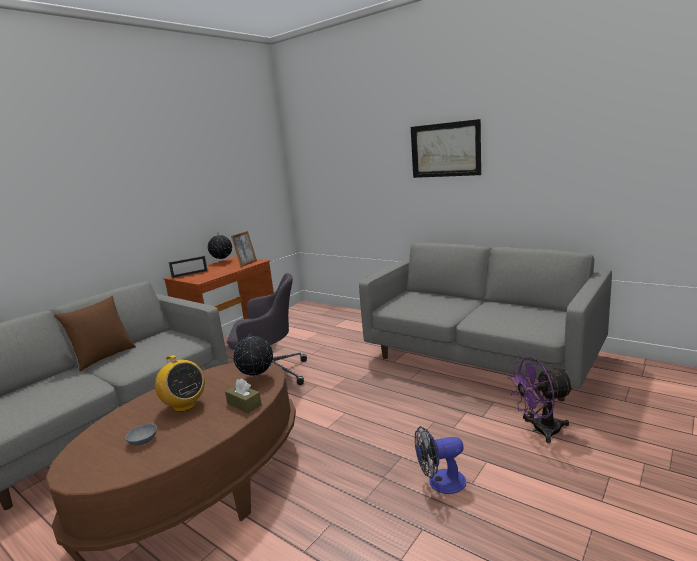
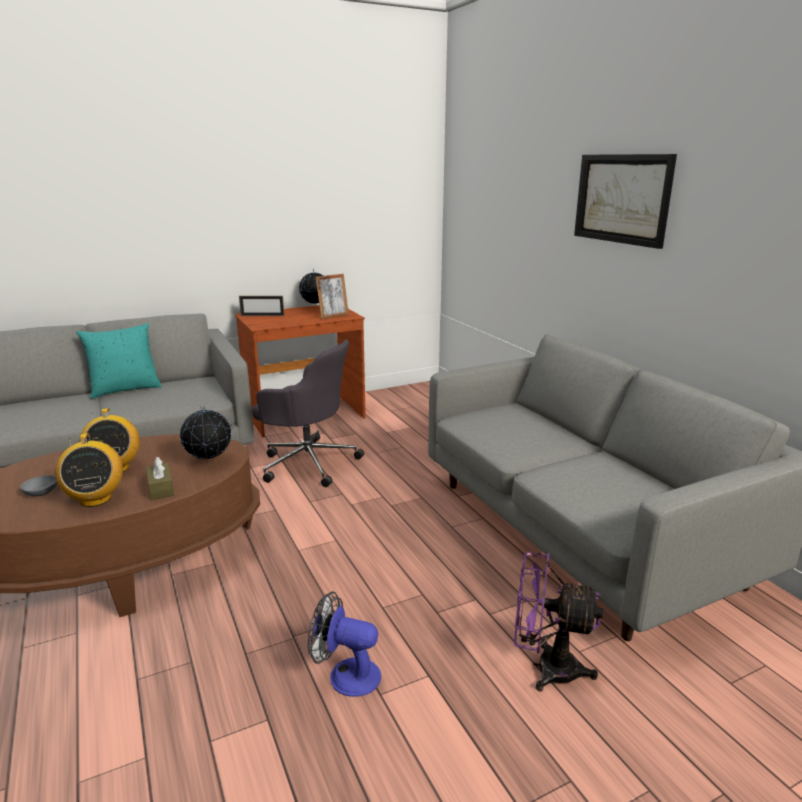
camera: 25 degrees right, 5 degrees up
brown pillow [54,296,136,371] -> turquoise pillow [76,323,162,399]
none -> radio [55,433,123,507]

